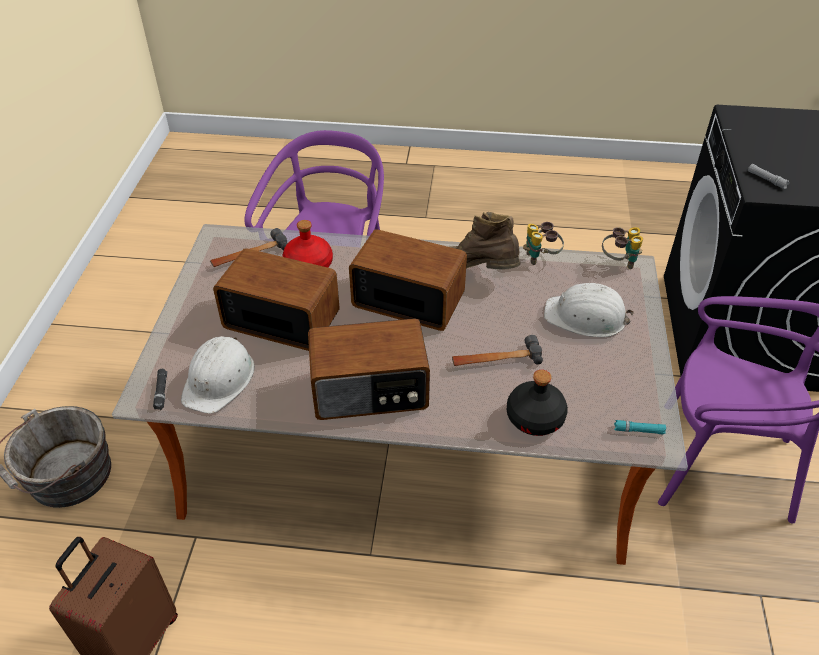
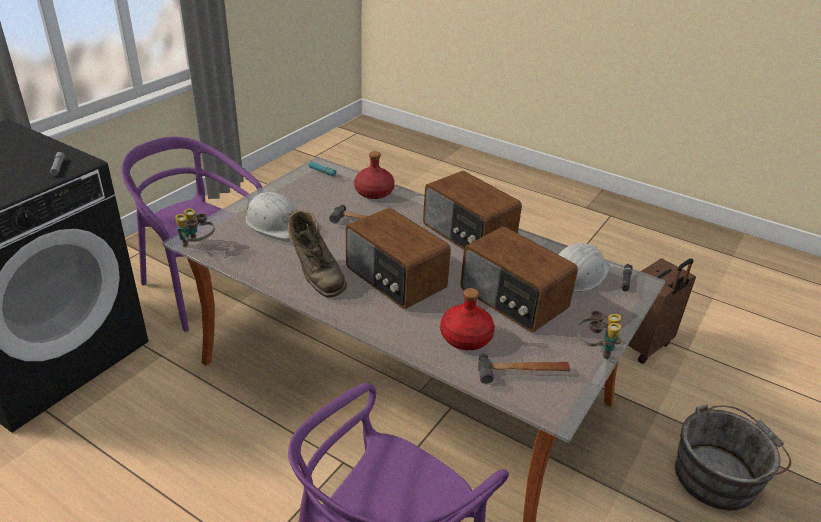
camera: 155 degrees left, 10 degrees down
radio [308,318,430,420] -> radio turned 150 degrees counterclockwise [423,171,522,250]
black bottle [507,370,568,436] -> red bottle [354,151,395,199]
binoculars [523,222,564,265] -> binoculars moved to [577,310,622,359]

